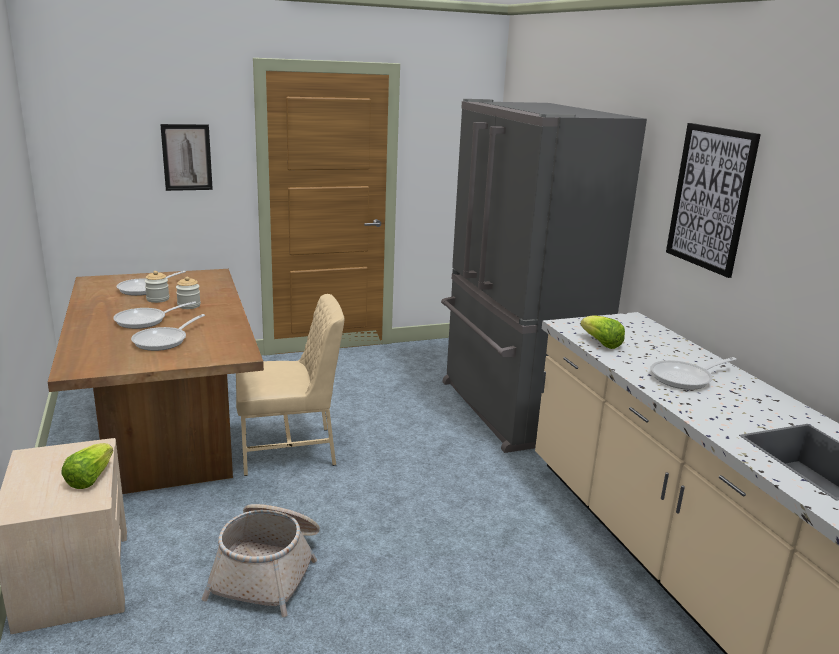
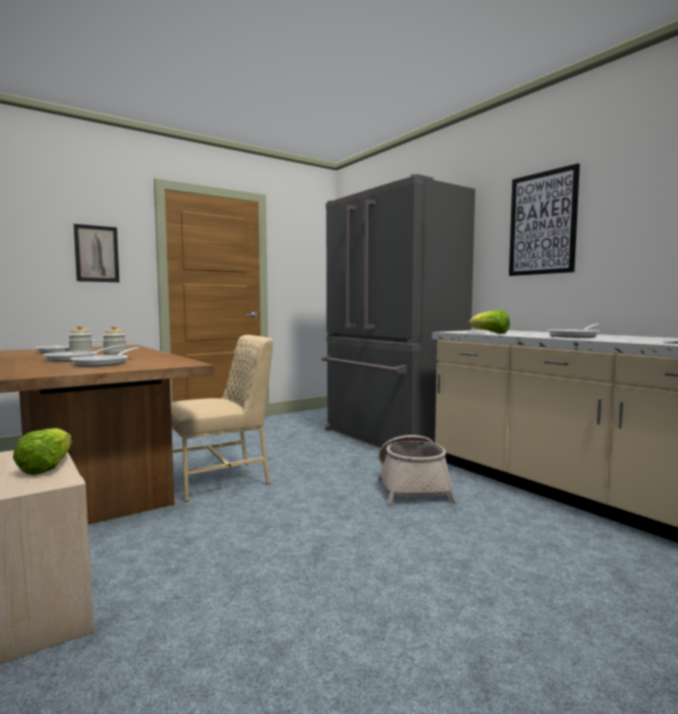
camera: 15 degrees left, 15 degrees down
basket [202,504,320,617] -> basket moved to [378,435,457,504]

